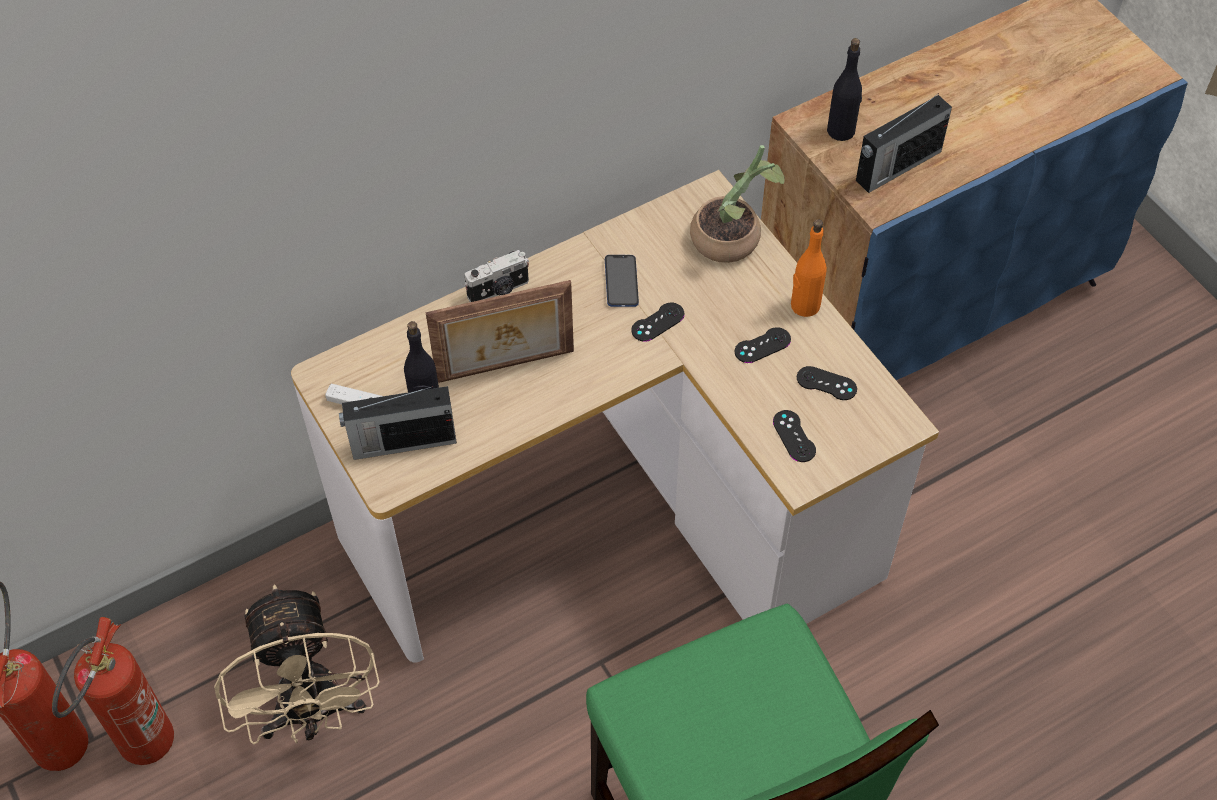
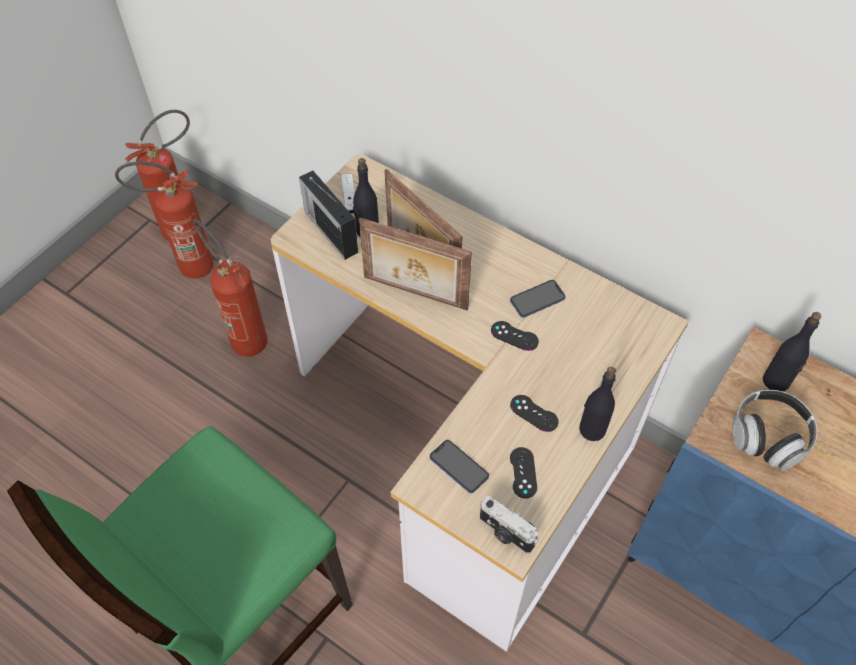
camera: 65 degrees right, 0 degrees up
beige fan [214,585,380,744] -> fire extinguisher [193,219,267,357]
camera [464,250,529,302] -> camera moved to [480,496,538,554]
potted plant [690,145,785,263] -> none
black game controller [773,410,816,462] -> phone [430,440,489,493]
orange bottle [791,219,827,317] -> black bottle [579,367,616,441]
radio [856,93,952,193] -> headphones [732,390,817,471]
none -> picture frame [359,218,472,310]

